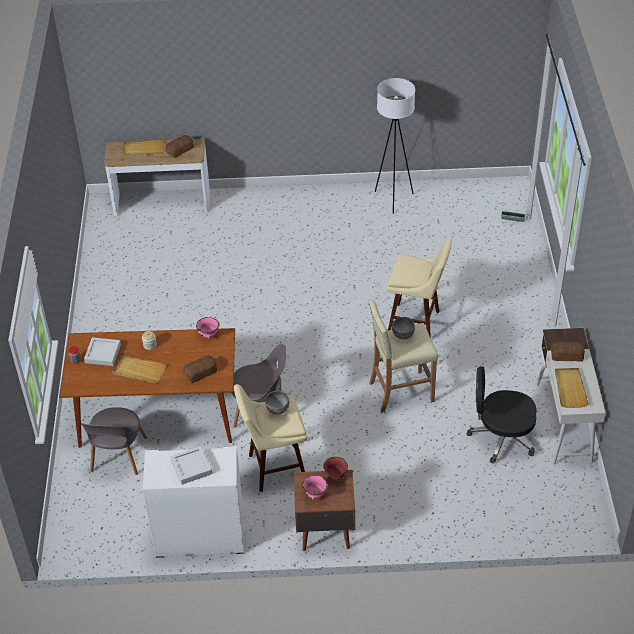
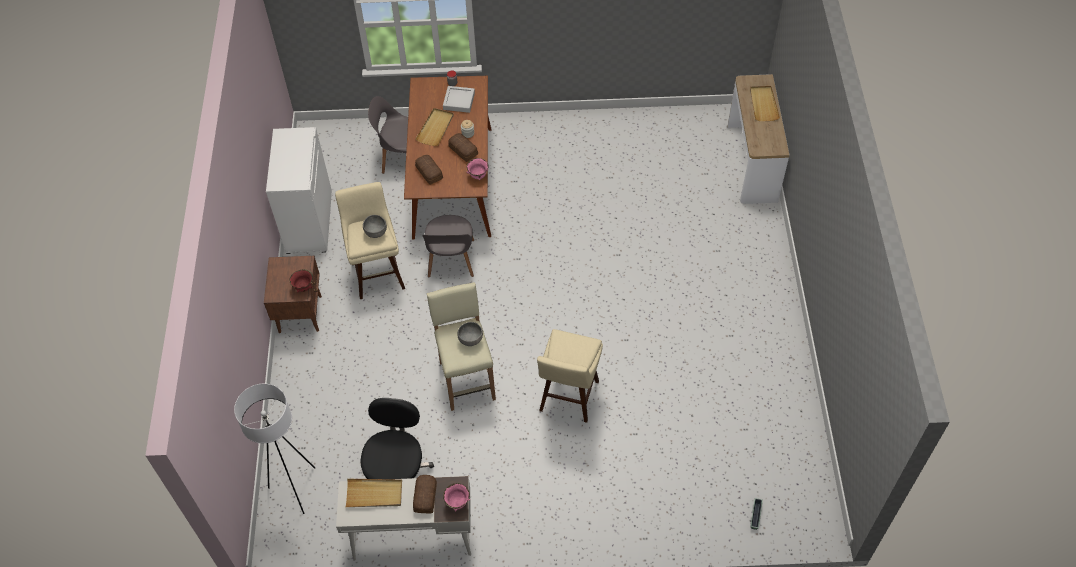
camera: 90 degrees right, 10 degrees up
bread [165,135,194,158] -> bread moved to [448,133,478,162]
grey tray [170,446,213,485] -> none
pink bowl [302,475,328,500] -> pink bowl moved to [443,483,470,512]
white floor lamp [375,78,415,214] -> white floor lamp moved to [234,384,315,514]

